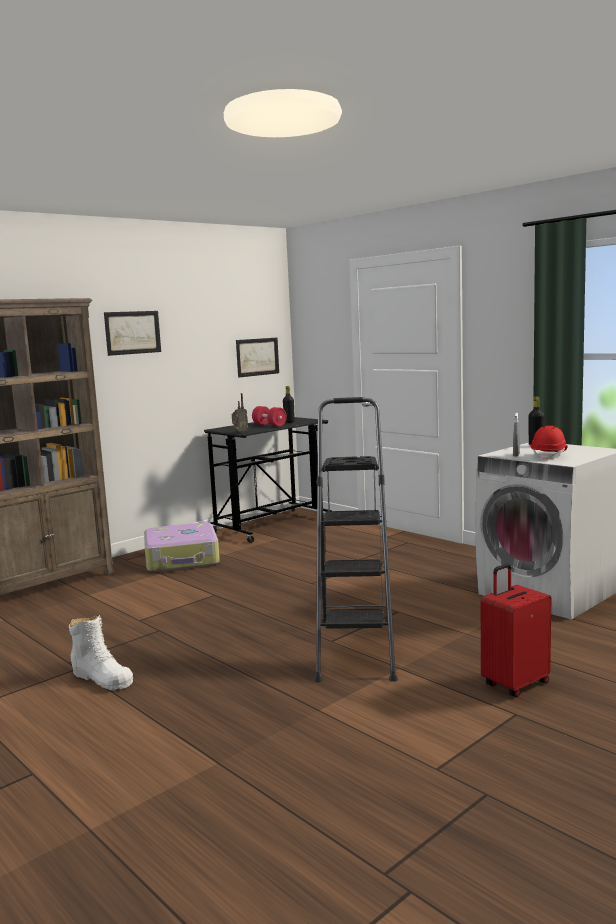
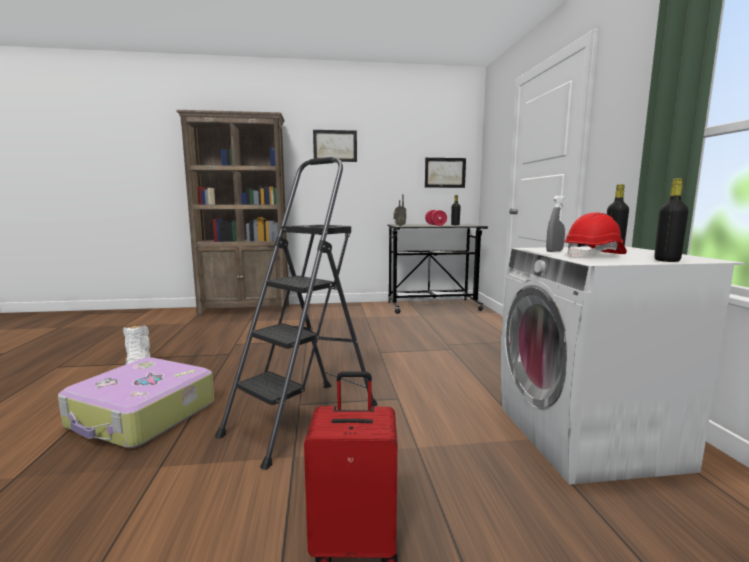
camera: 35 degrees right, 0 degrees up
suitcase [144,522,220,572] -> suitcase moved to [58,357,214,448]
none -> black bottle [654,178,689,262]

